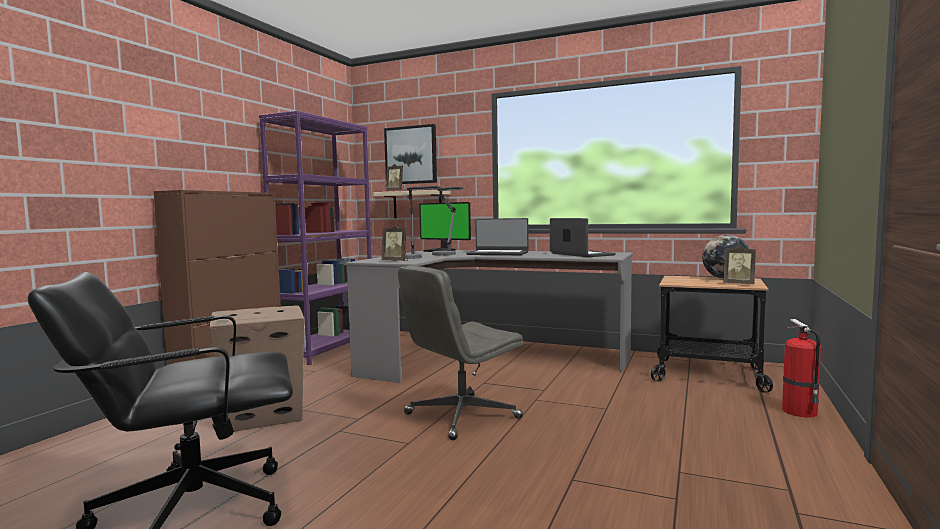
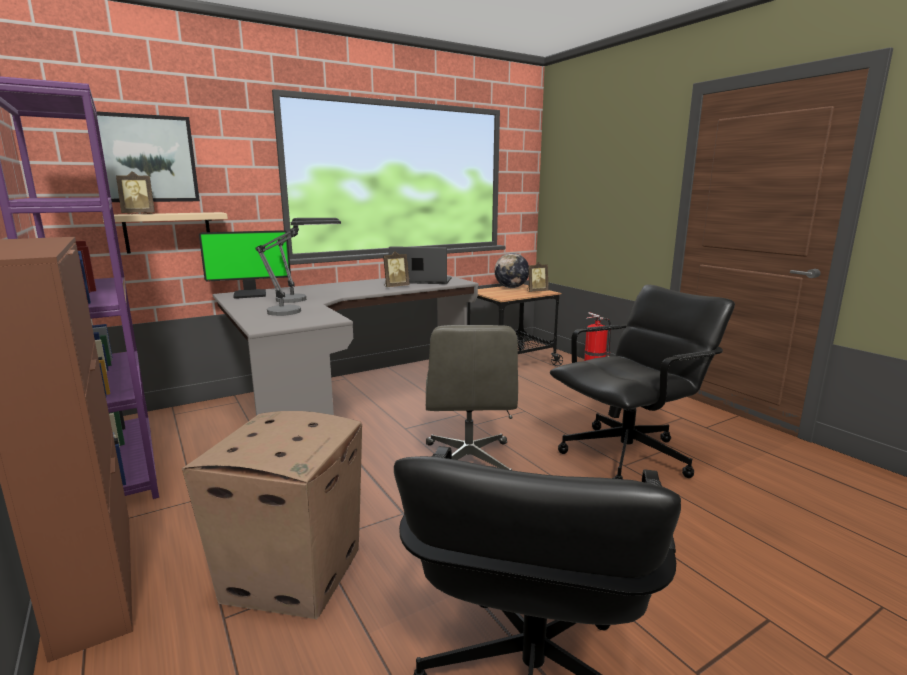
camera: 55 degrees left, 10 degrees up
picture frame [381,224,408,261] -> picture frame moved to [383,251,410,287]
laptop [467,218,529,255] -> none
none -> black office chair [550,284,735,479]

